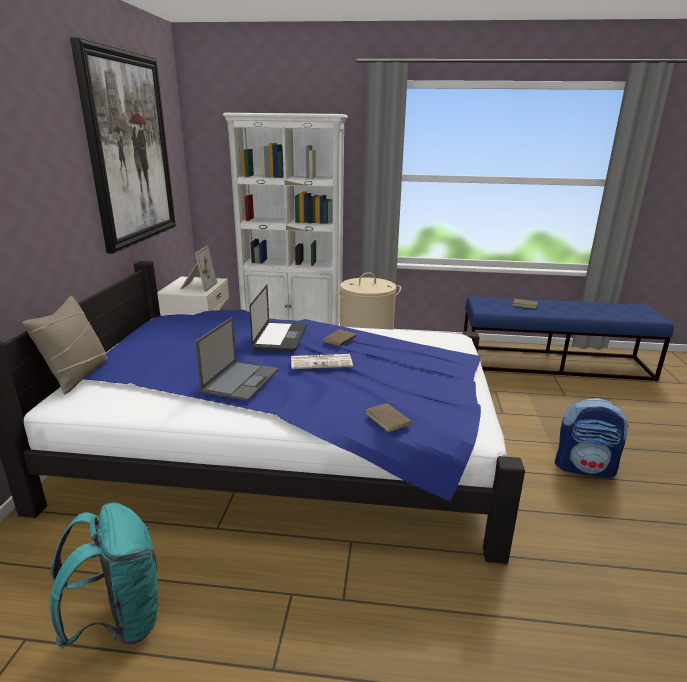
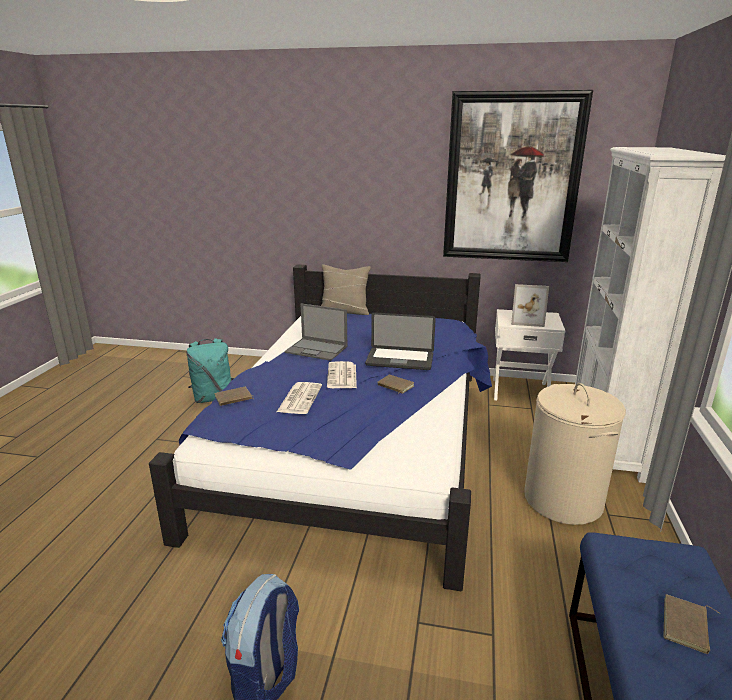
camera: 95 degrees right, 0 degrees up
none -> newspaper [277,382,322,414]

